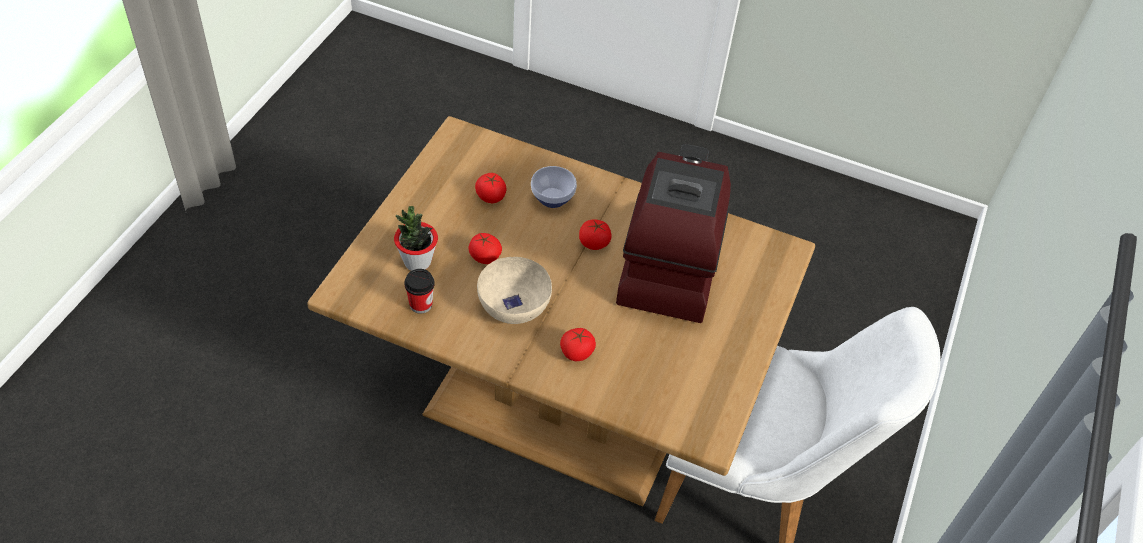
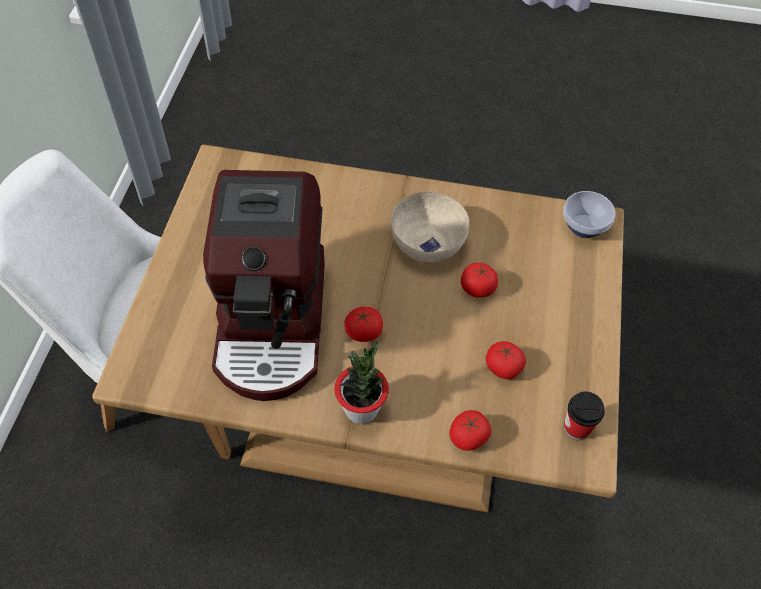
camera: 170 degrees right, 5 degrees up
potted plant [394,206,438,271] -> potted plant moved to [334,341,389,424]
cup [404,269,435,314] -> cup moved to [564,391,605,440]
bowl [531,166,577,208] -> bowl moved to [563,191,616,238]
tomato [560,328,596,361] -> tomato moved to [449,410,491,451]

